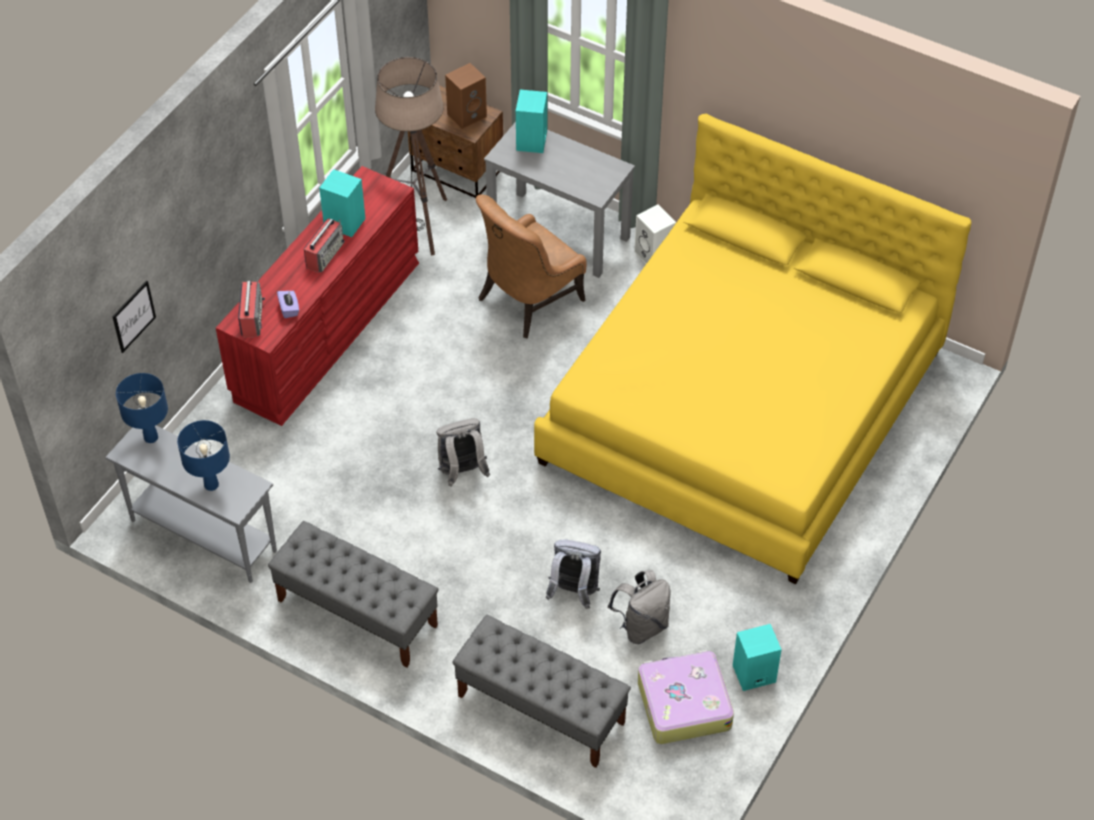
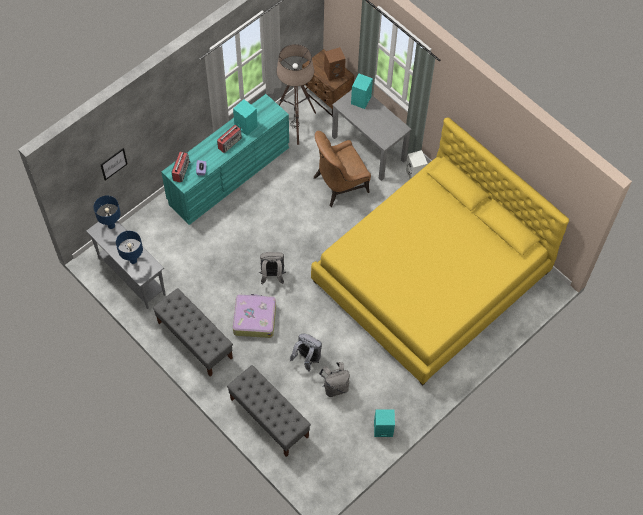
camera: 15 degrees right, 10 degrees up
red dresser [216,166,419,426] -> turquoise dresser [161,94,289,225]
suitcase [638,650,734,744] -> suitcase moved to [233,294,276,338]

